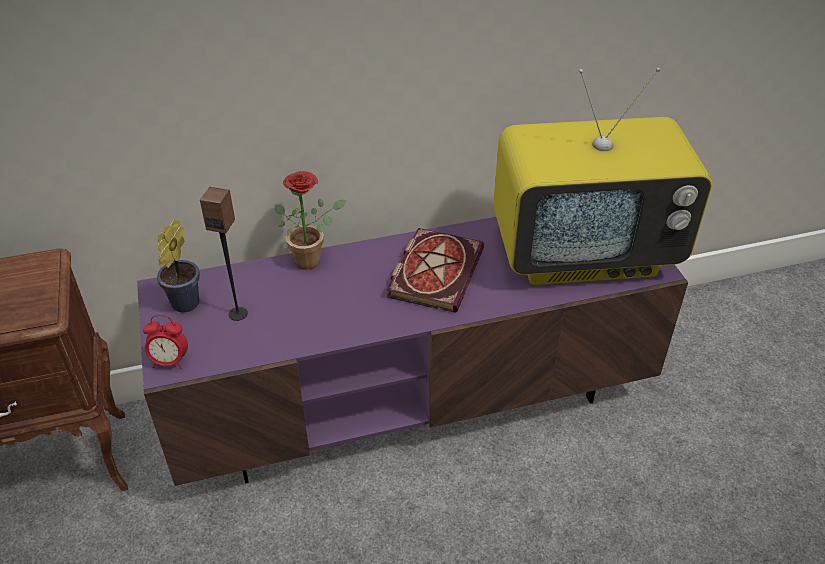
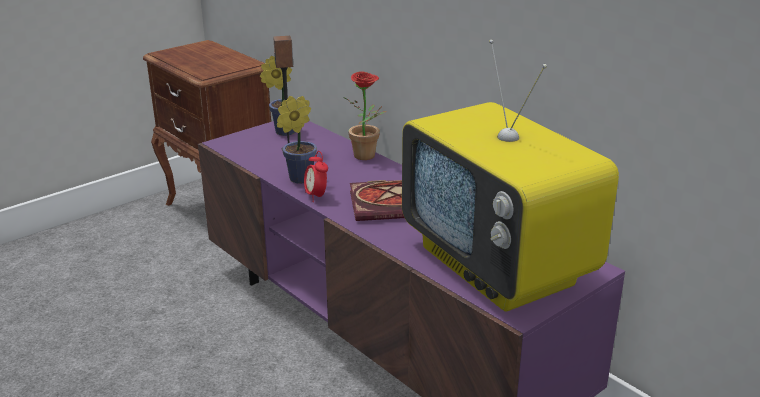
camera: 65 degrees right, 15 degrees down
alarm clock [143,315,188,369] -> alarm clock moved to [304,151,328,202]
none -> potted plant [277,96,317,183]

